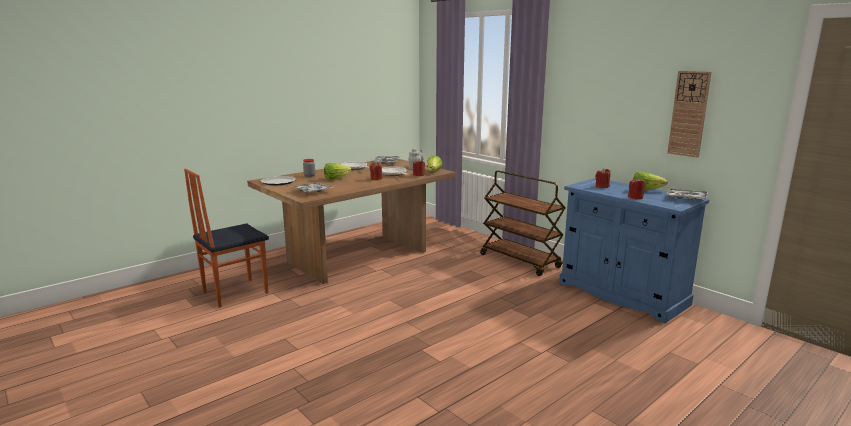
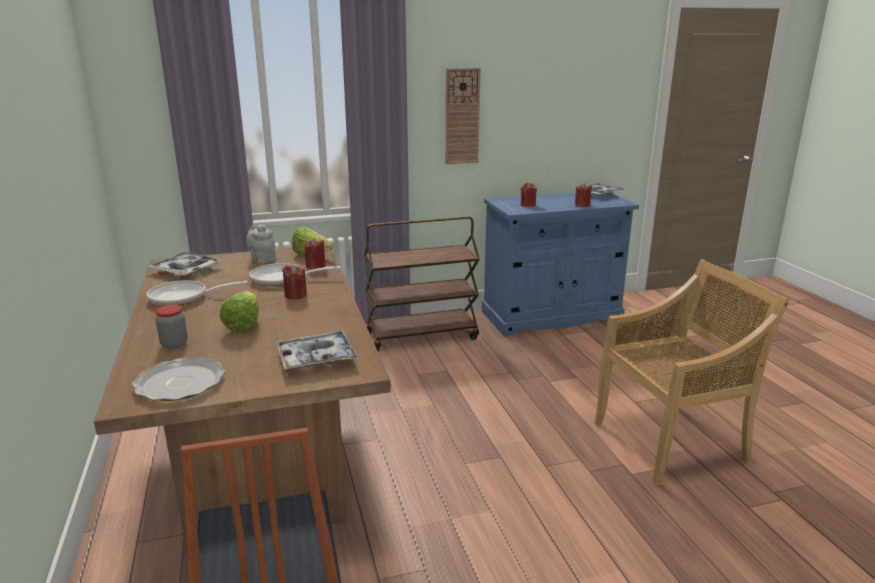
camera: 65 degrees left, 5 degrees up
lettuce [633,171,668,190] -> none
wall clock [668,71,712,158] -> wall clock moved to [446,68,481,164]
none -> beige chair [594,259,790,486]

